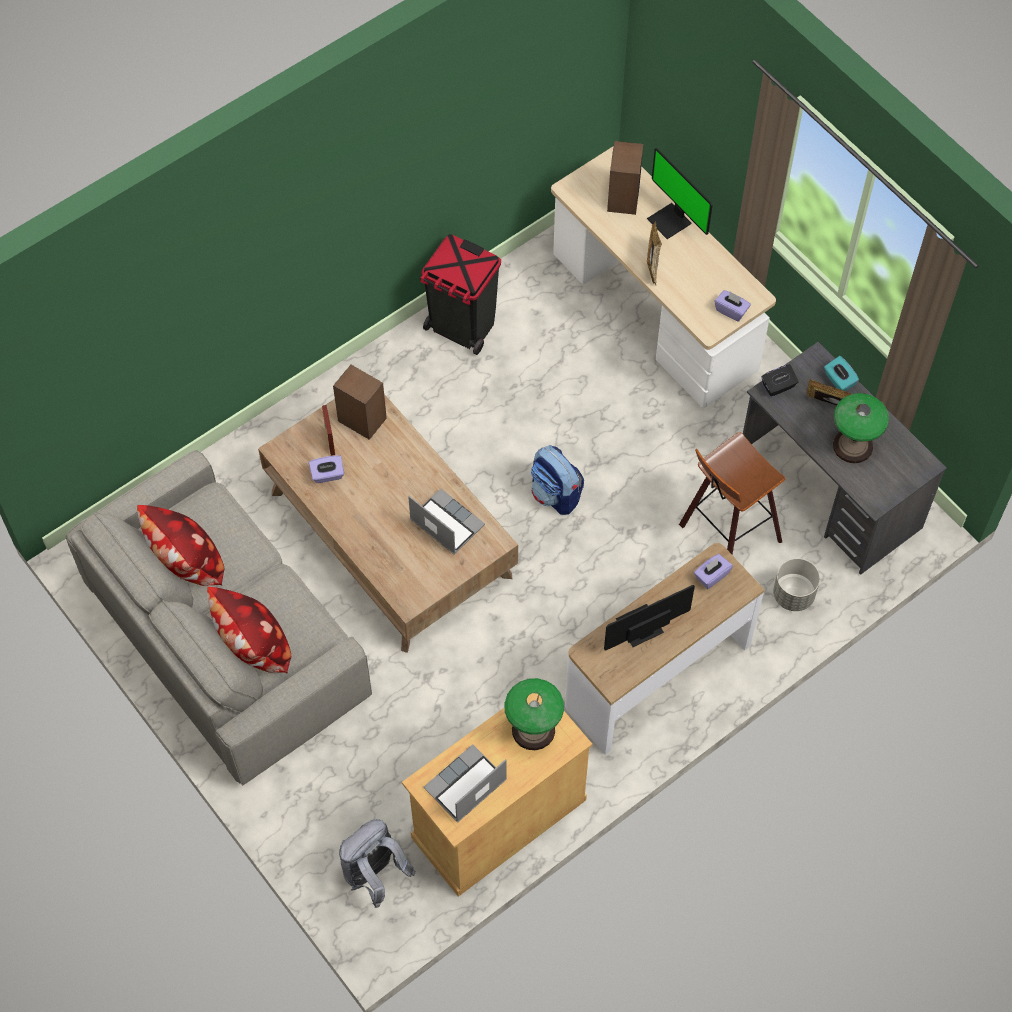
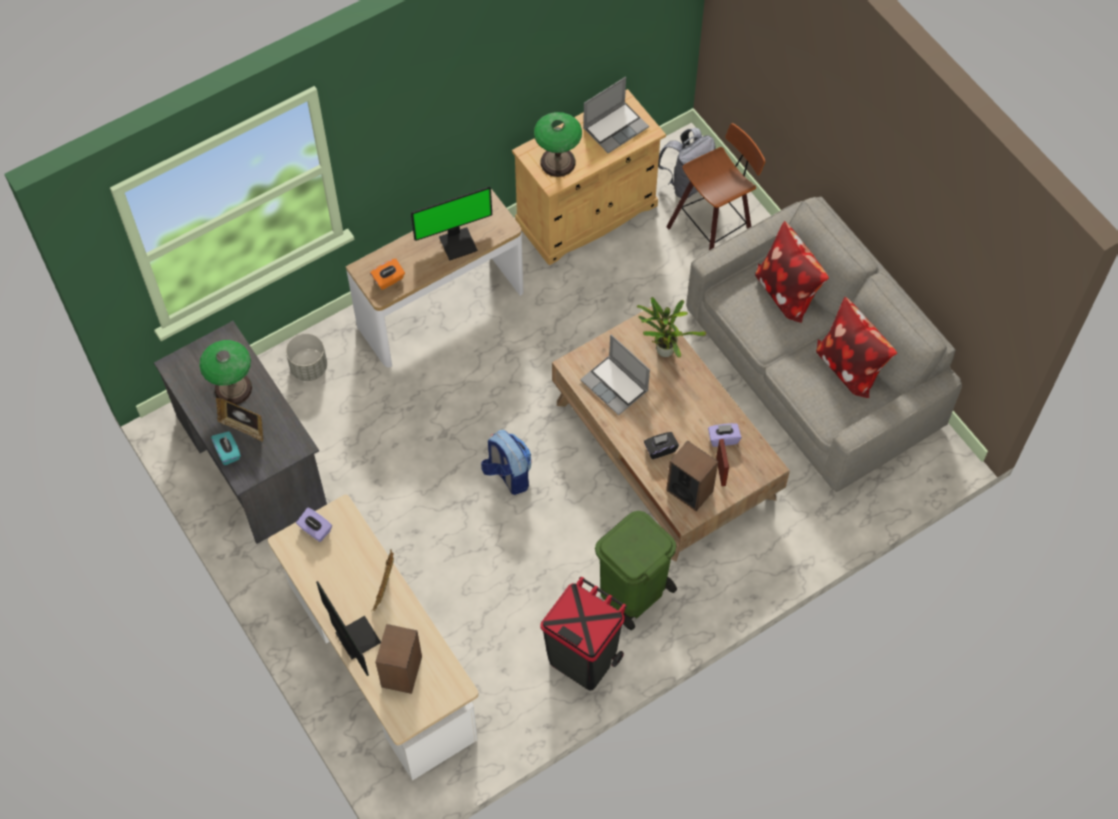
camera: 175 degrees left, 0 degrees up
stool [679,432,785,555] -> stool moved to [667,123,765,250]
purple tissue box [694,554,733,589] -> orange tissue box [370,258,405,290]
black tissue box [762,365,799,397] -> black tissue box moved to [644,432,679,459]
none -> green trash can [595,511,677,630]
none -> potted plant [637,297,706,358]

